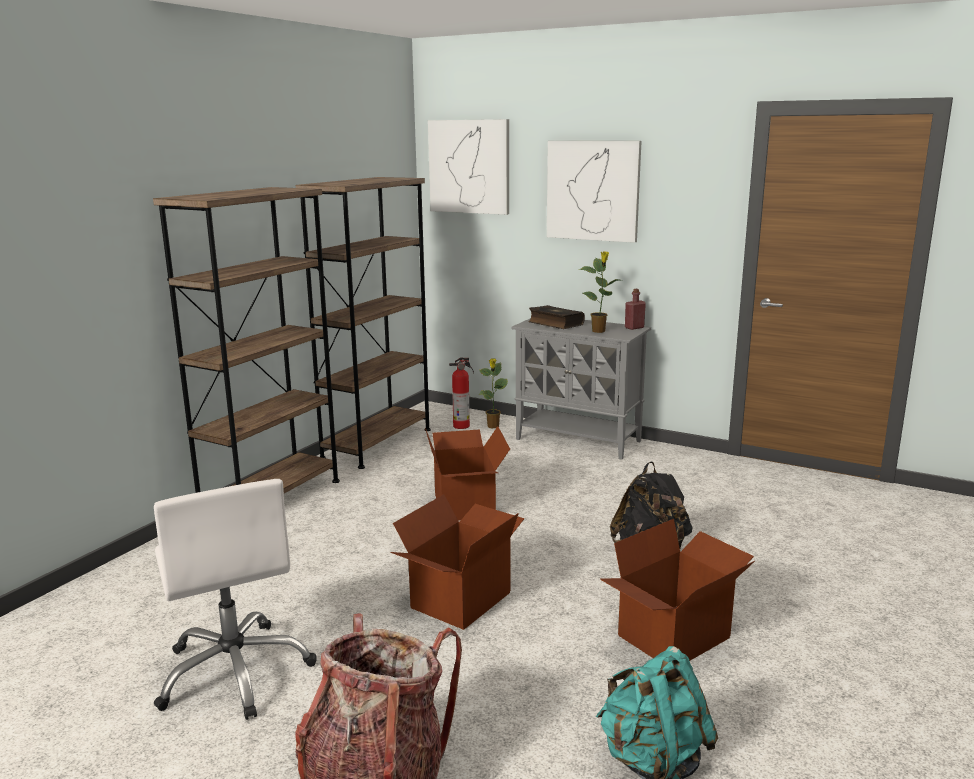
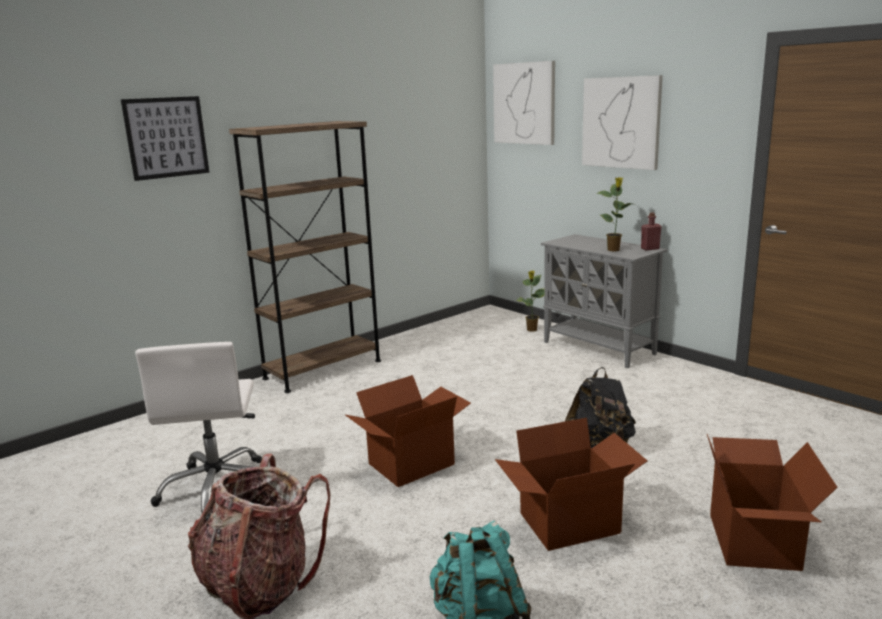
camera: 20 degrees right, 0 degrees up
brown bookcase [296,177,431,469] -> none
cardboard box [425,426,510,521] -> cardboard box moved to [707,434,838,571]
fire extinguisher [449,357,474,429] -> none
book [529,305,585,329] -> none
none -> picture [121,96,209,181]

